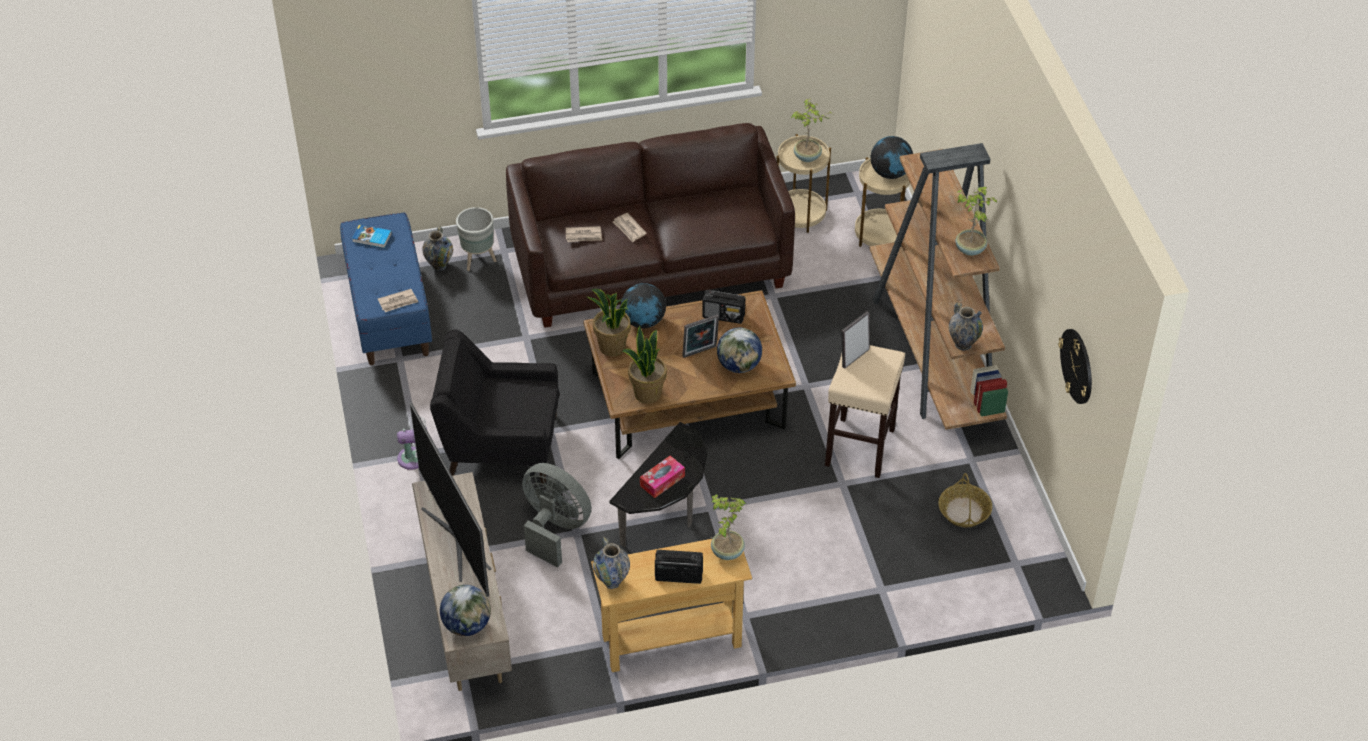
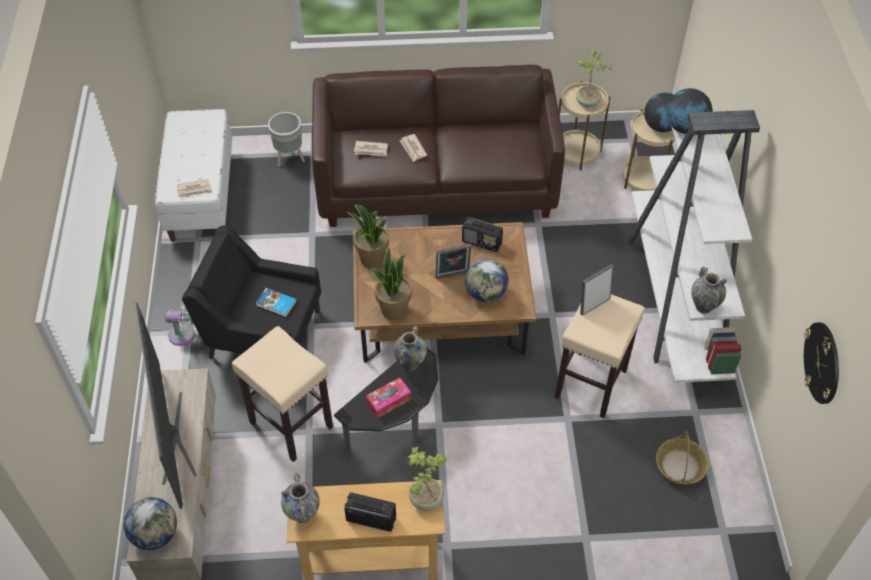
camera: 10 degrees right, 5 degrees up
blue bench [340,213,432,365] -> white bench [155,109,232,242]
book [352,225,392,248] -> book moved to [256,288,296,317]
vase [422,226,453,271] -> vase moved to [394,326,427,371]
grey fan [522,463,592,567] -> beige stool [232,326,333,462]
globe [621,283,666,328] -> globe moved to [666,88,712,134]
brown bookcase [869,143,1008,430] -> white bookcase [628,110,760,383]
potted plant [955,187,998,256] -> none

